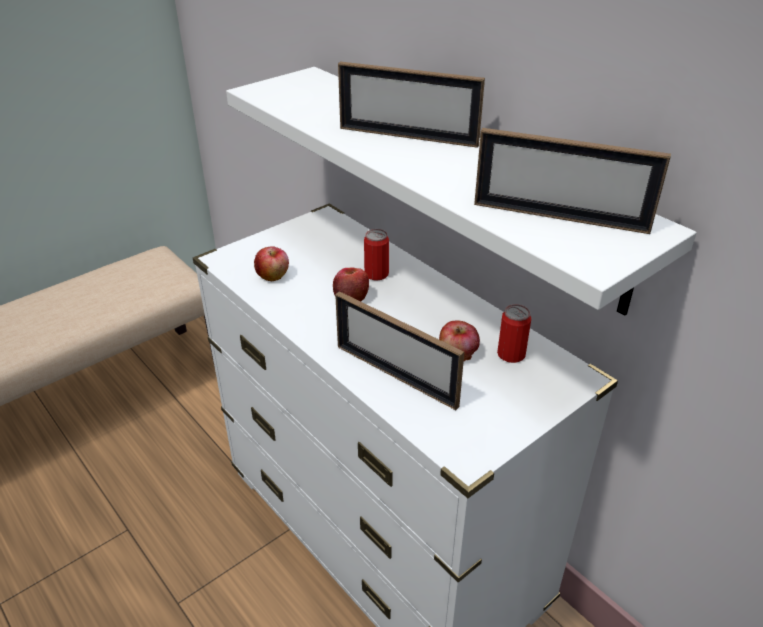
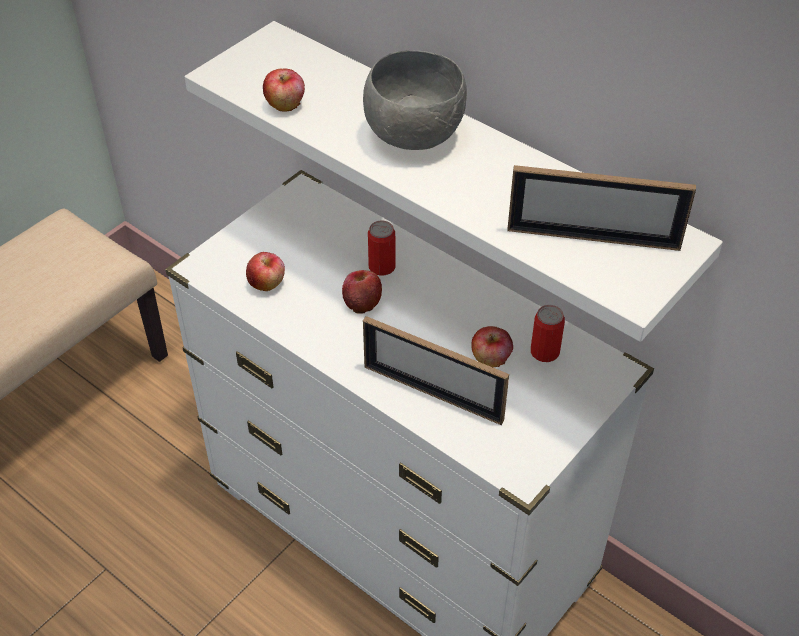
camera: 10 degrees left, 10 degrees up
picture frame [338,62,485,148] -> grey bowl [363,50,467,150]
none -> apple [263,69,305,111]

